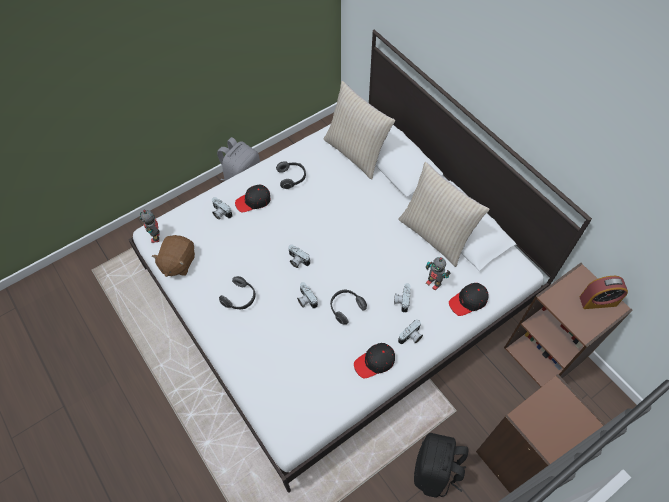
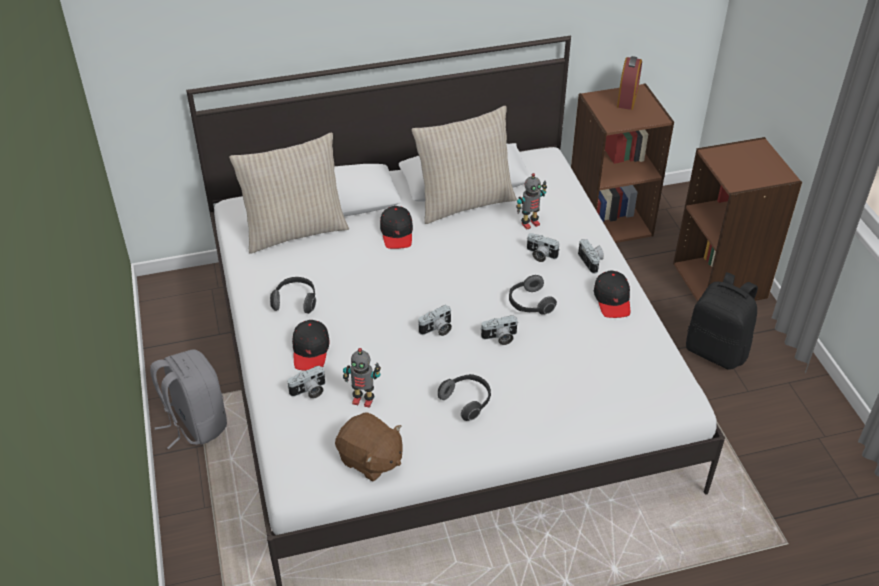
camera: 70 degrees left, 15 degrees down
toy robot [140,210,160,243] -> toy robot moved to [343,348,381,408]
black cap [449,283,489,316] -> black cap moved to [380,206,413,249]

